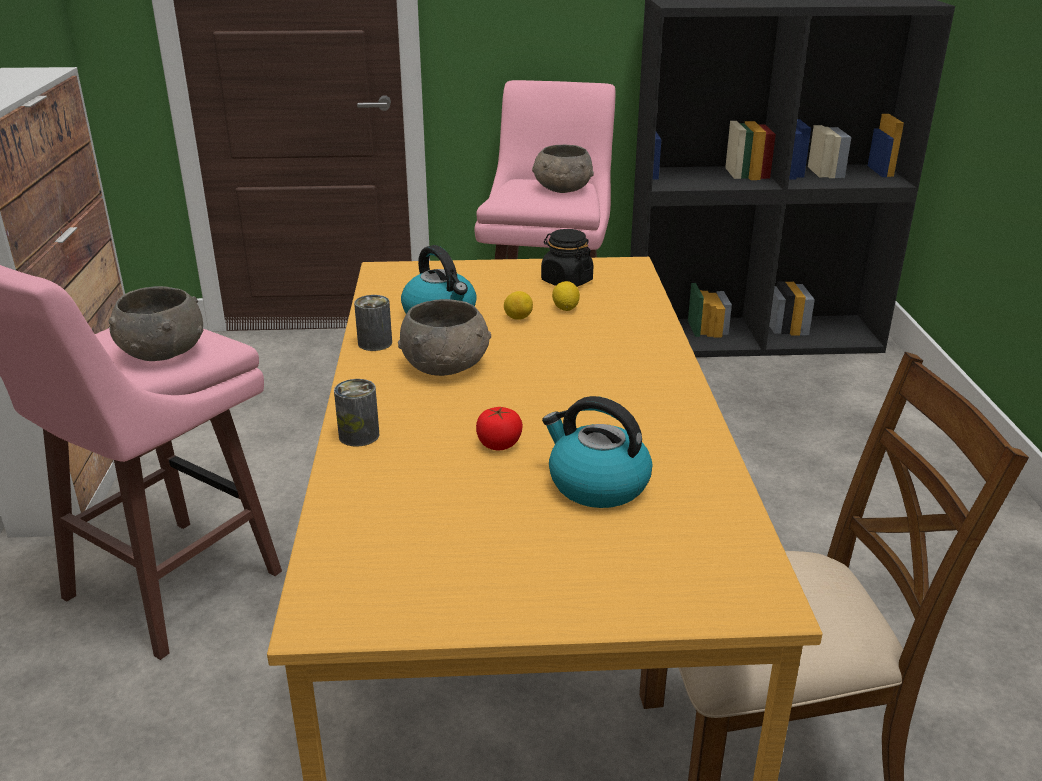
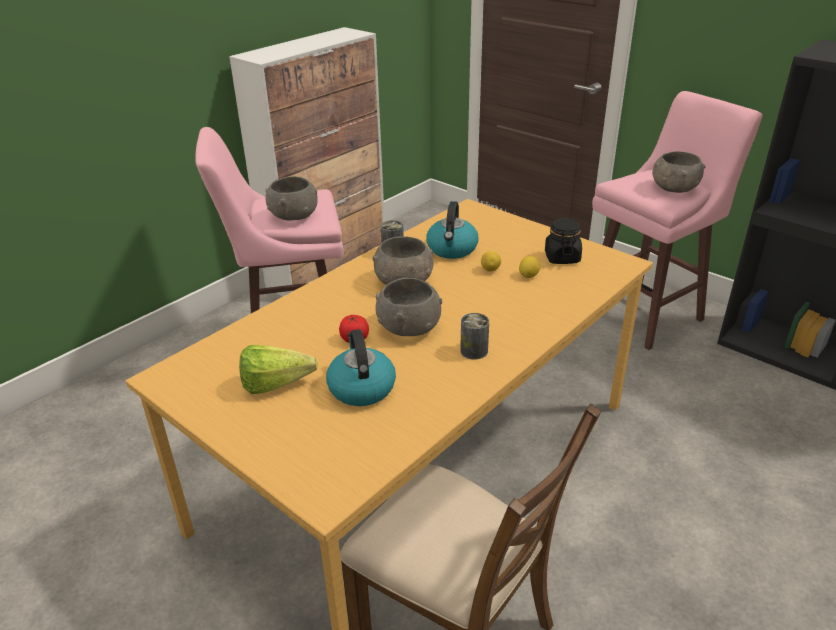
camera: 45 degrees right, 5 degrees up
can [334,379,379,447] -> can moved to [460,313,489,360]
none -> lettuce [239,345,318,394]
none -> grey bowl [375,278,442,336]

